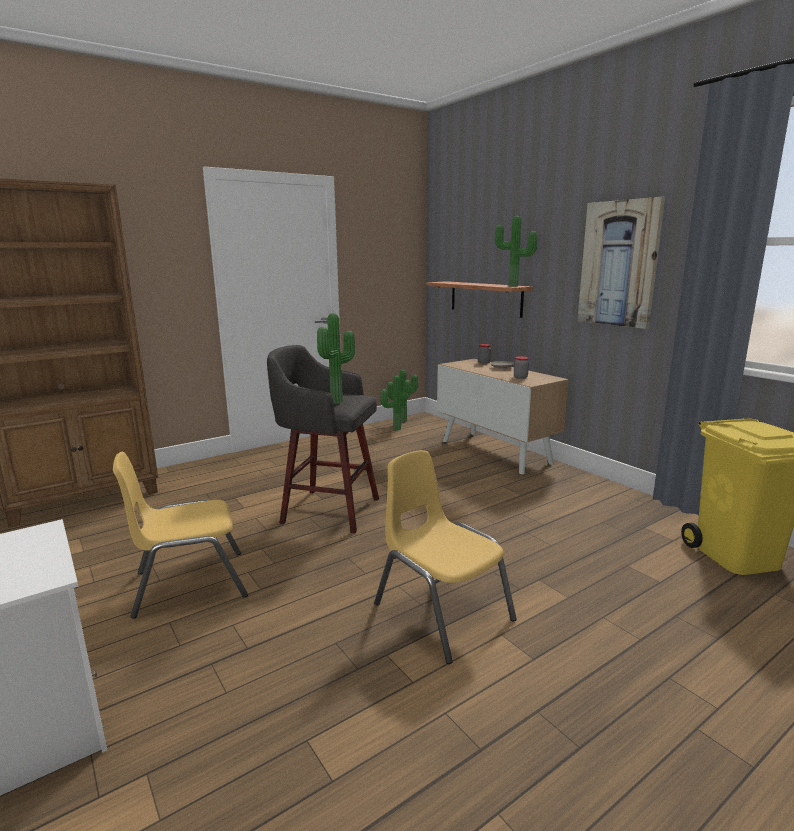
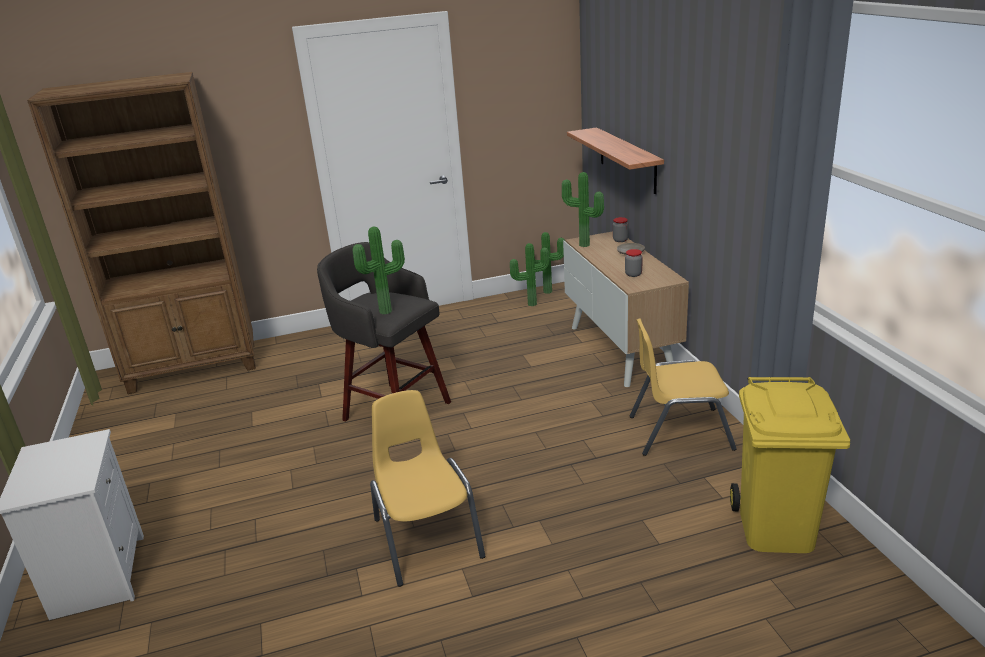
camera: 20 degrees right, 10 degrees up
yellow chair [113,452,248,619] -> yellow chair moved to [630,318,737,456]
potted plant [495,216,537,287] -> potted plant moved to [562,172,604,247]
picture [578,197,665,329] -> none

